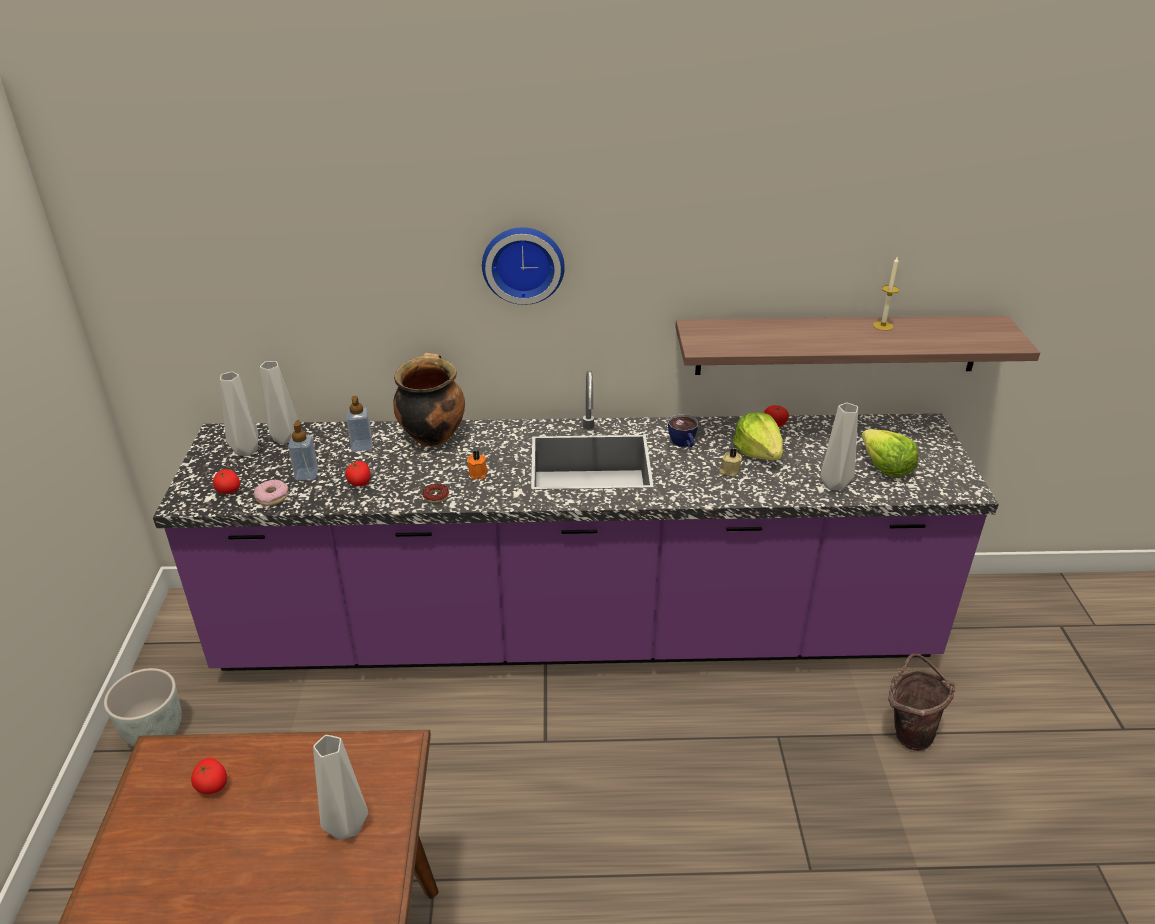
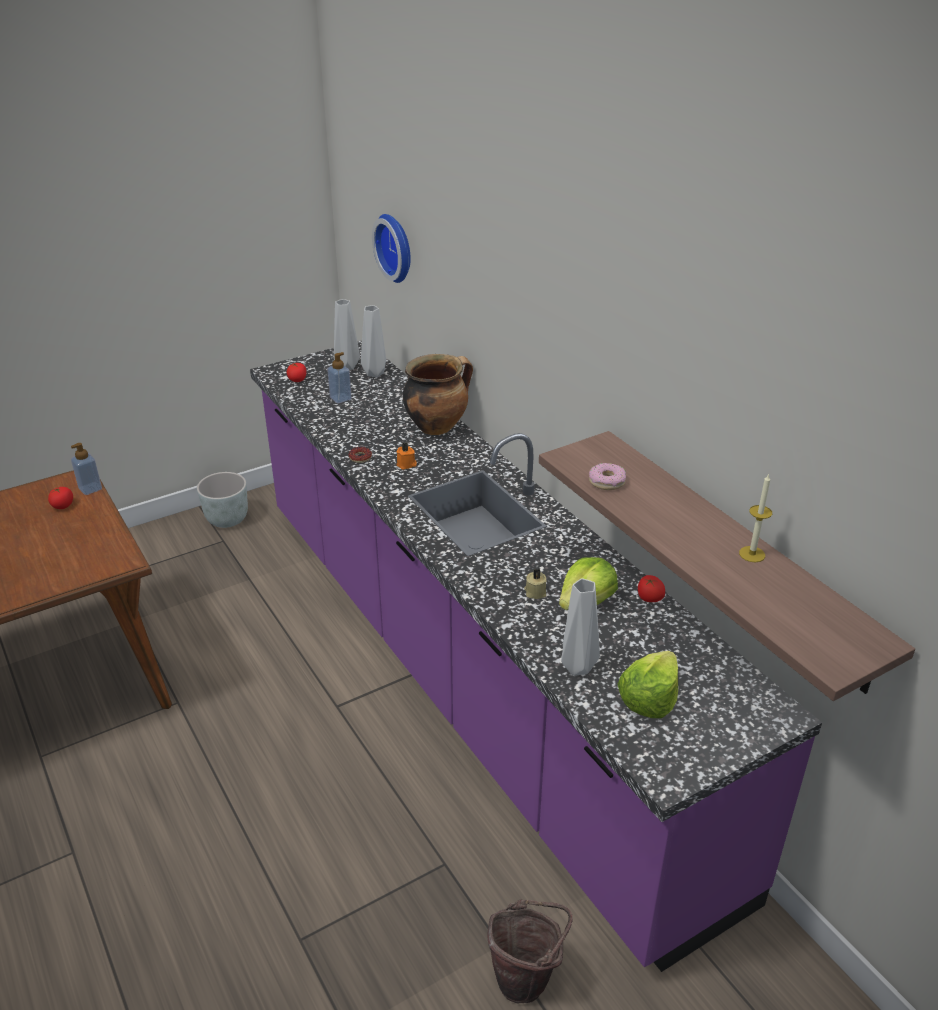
camera: 60 degrees right, 0 degrees up
donut [254,480,289,506] -> donut moved to [589,463,626,490]
grey vase [313,735,368,840] -> none
tomato [345,461,370,486] -> none
soap dispenser [346,396,372,452] -> soap dispenser moved to [71,443,102,495]
wall clock [482,228,565,305] -> wall clock moved to [372,214,411,283]
cup [668,414,699,447] -> none

